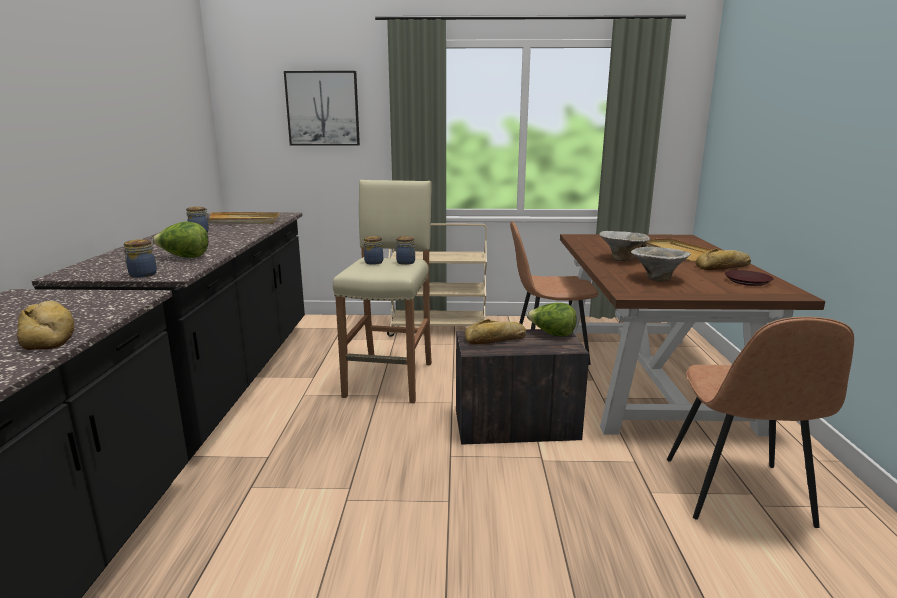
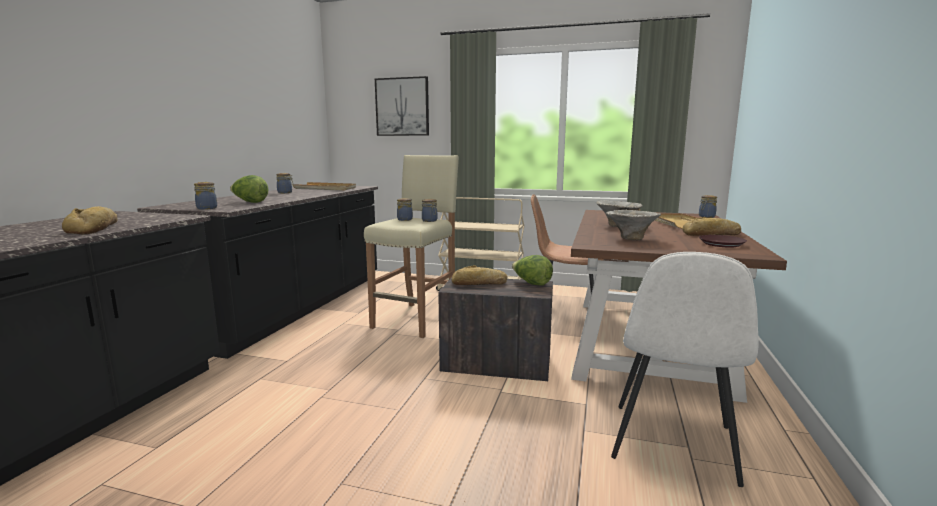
camera: 15 degrees right, 5 degrees down
brown chair [667,317,854,528] -> white chair [611,252,759,487]
none -> jar [699,195,717,218]

